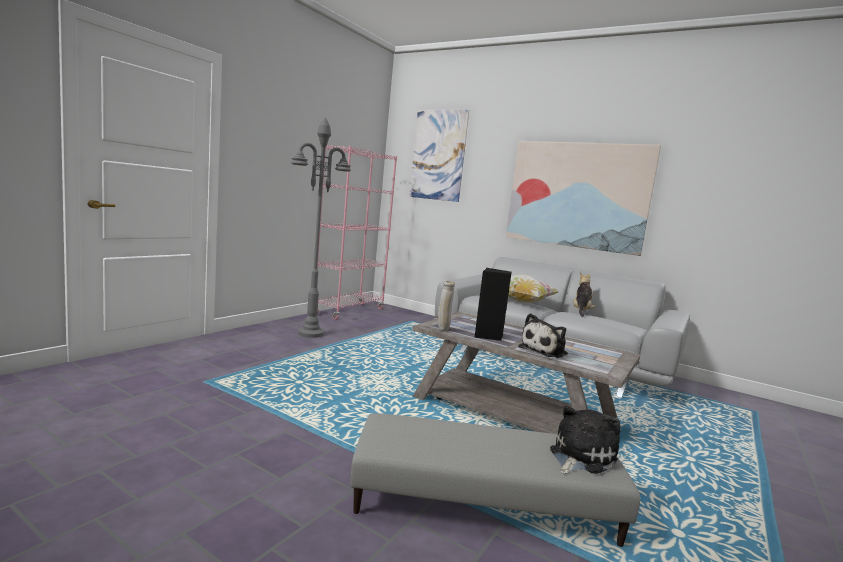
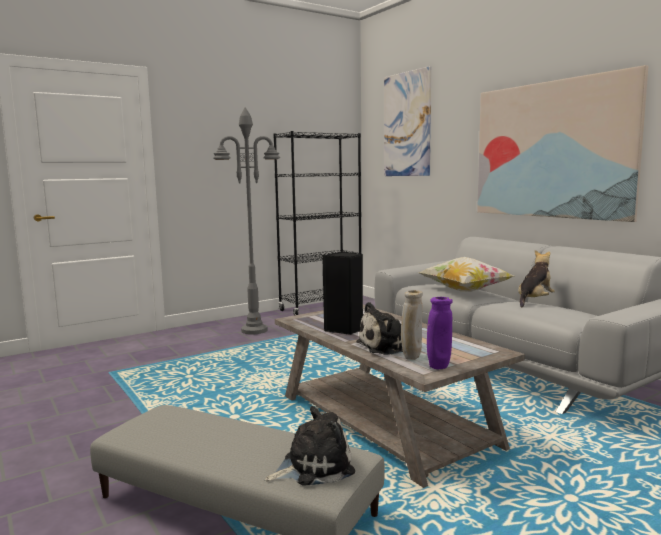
camera: 25 degrees right, 0 degrees up
pink bookcase [317,146,397,320] -> black bookcase [273,131,362,315]
beige vase [438,281,455,331] -> beige vase moved to [401,290,423,360]
none -> purple vase [427,297,453,369]

